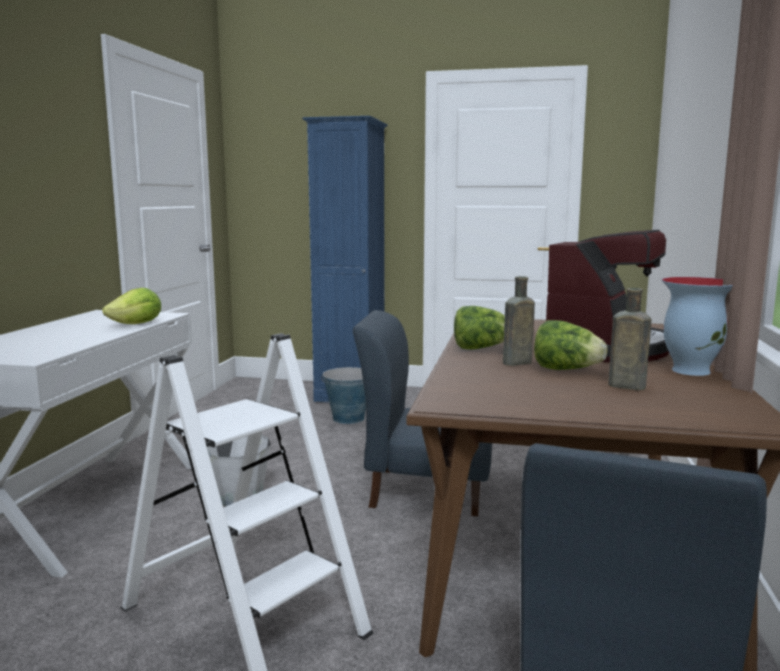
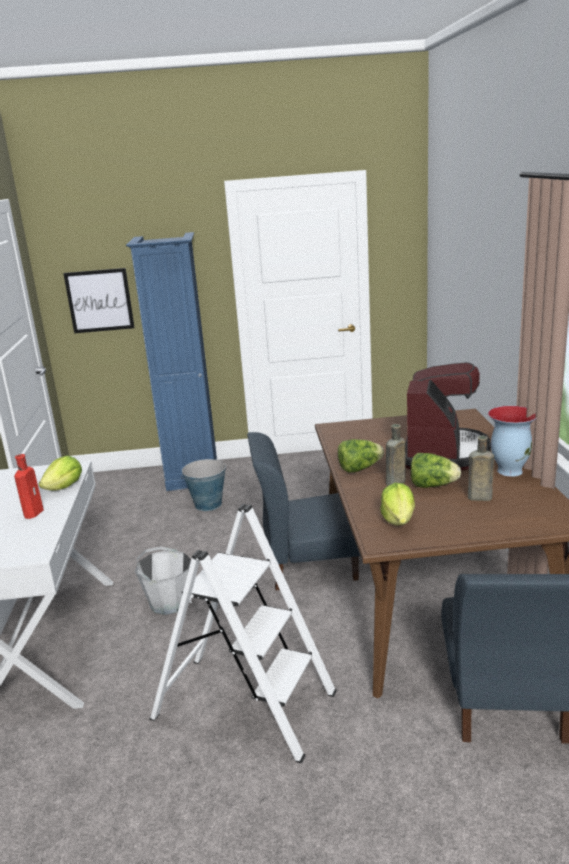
camera: 15 degrees left, 10 degrees up
none -> red bottle [14,454,44,519]
none -> picture [63,268,135,333]
none -> lettuce [380,483,415,526]

